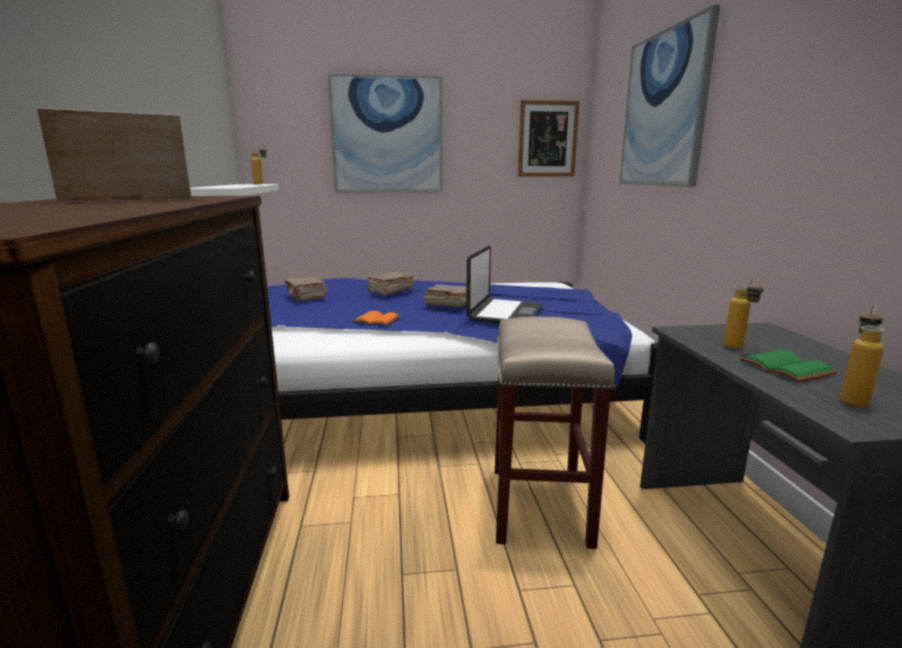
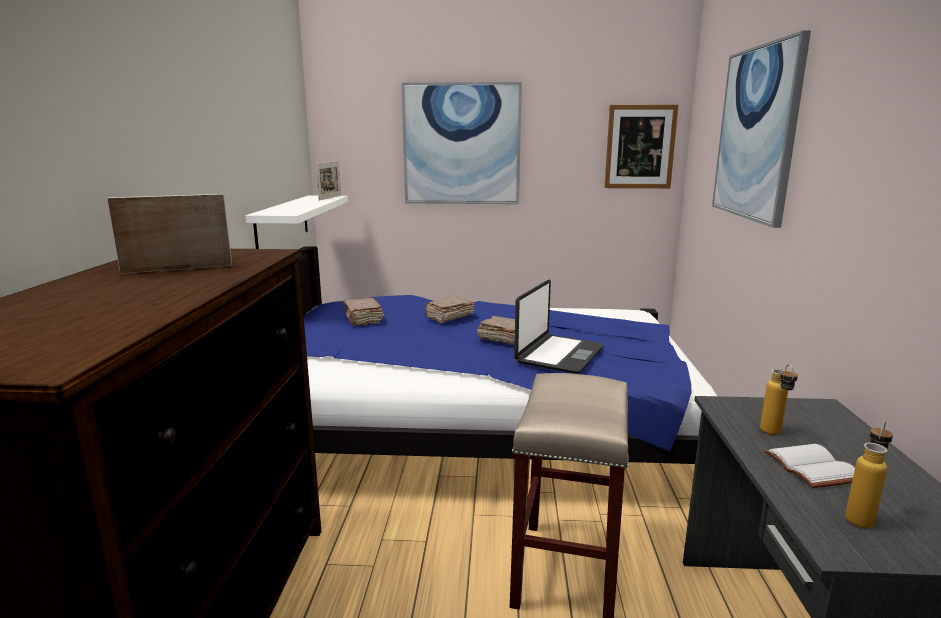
camera: 10 degrees right, 0 degrees up
bottle [251,145,267,184] -> picture frame [316,161,341,201]
orange book [352,311,401,326] -> none
green book [740,350,837,382] -> white book [765,444,855,488]

